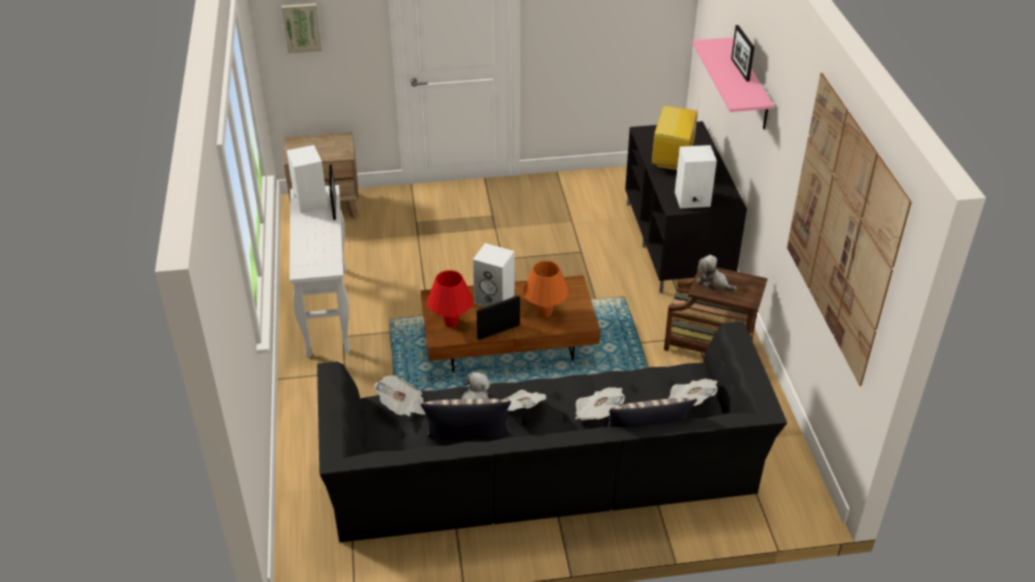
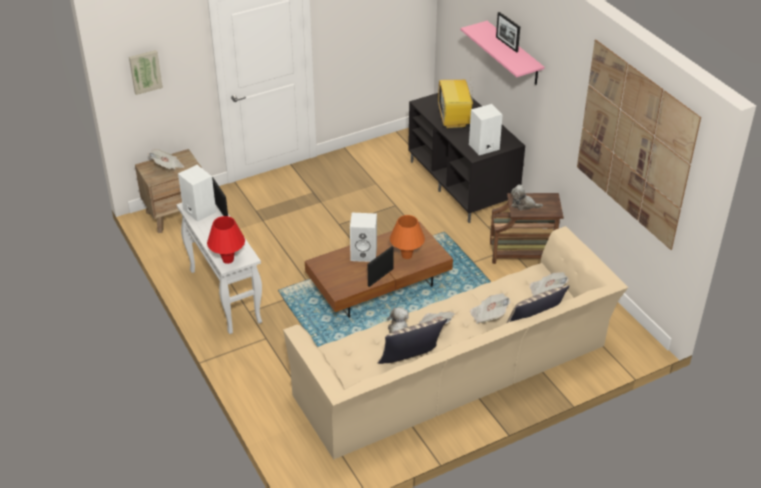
camera: 20 degrees left, 0 degrees up
black sofa [317,321,787,543] -> beige sofa [283,226,628,460]
newspaper [374,375,425,416] -> newspaper moved to [148,149,185,169]
red table lamp [427,270,473,328] -> red table lamp moved to [207,216,245,264]

